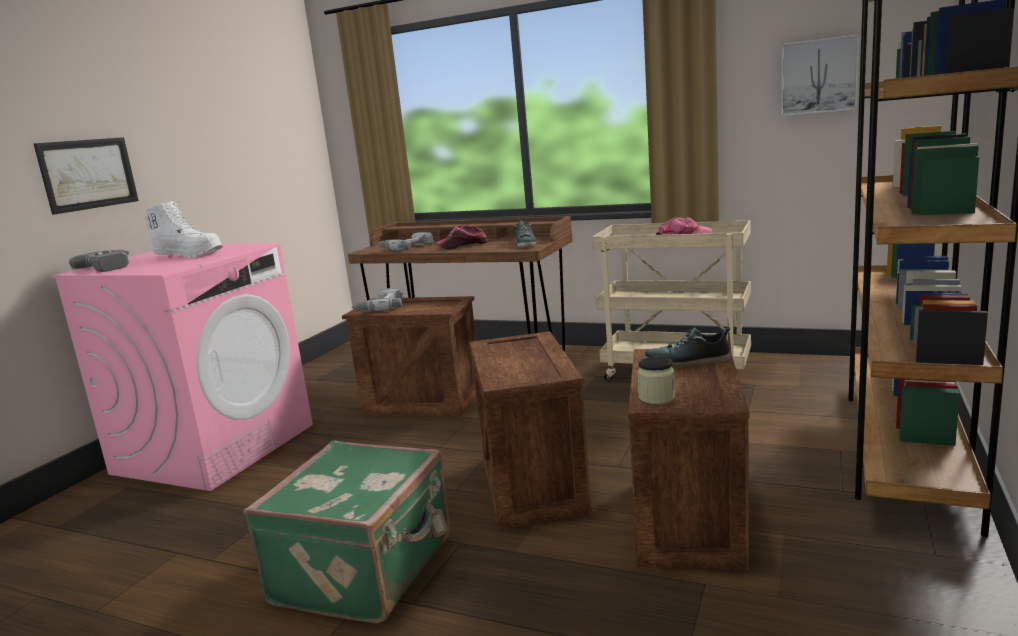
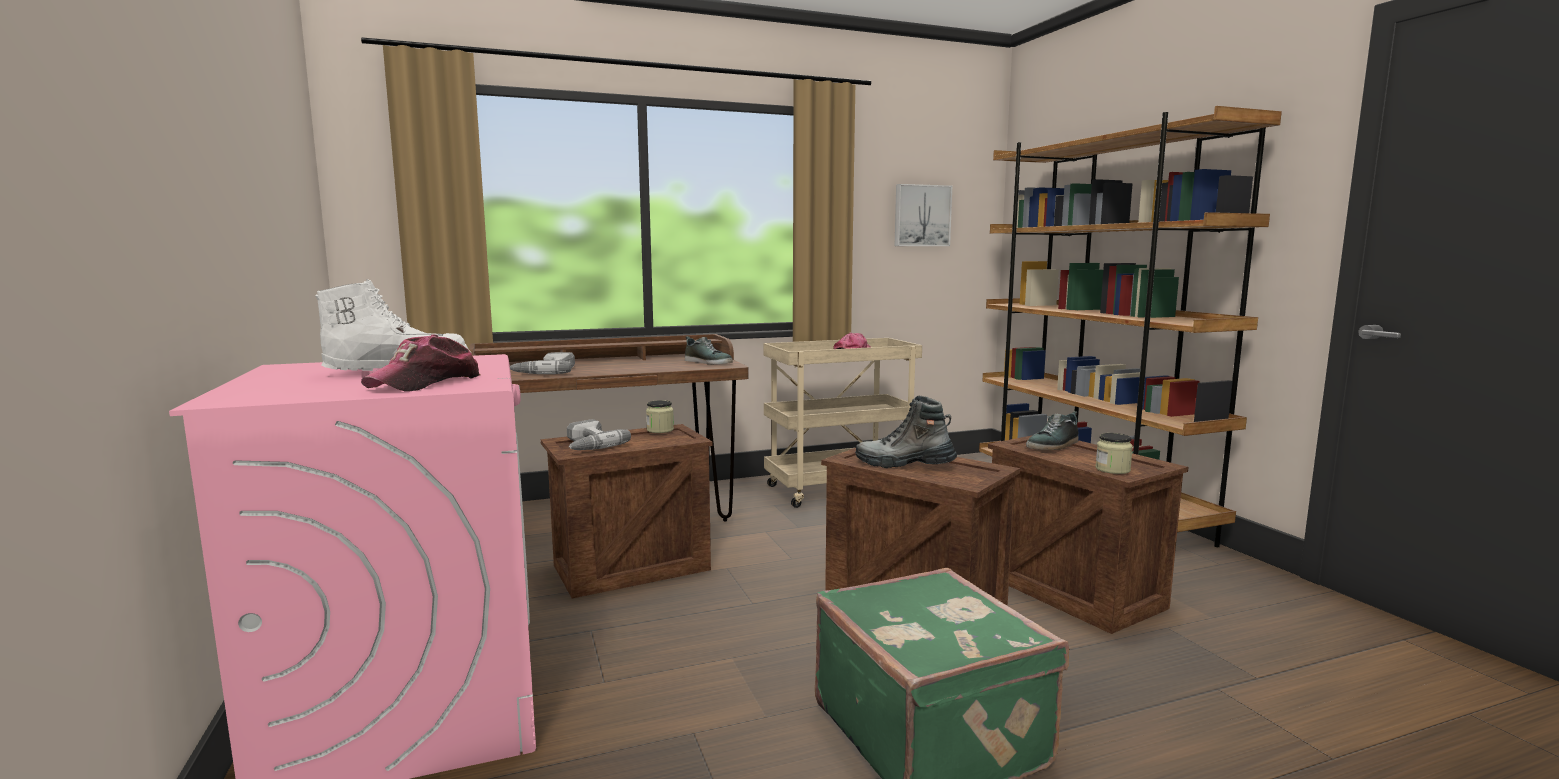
camera: 45 degrees left, 5 degrees down
picture [34,137,139,215] -> none
power drill [69,250,129,272] -> none
cap [435,224,489,250] -> cap moved to [361,334,480,392]
none -> jar [646,400,674,433]
none -> boot [855,396,957,468]

